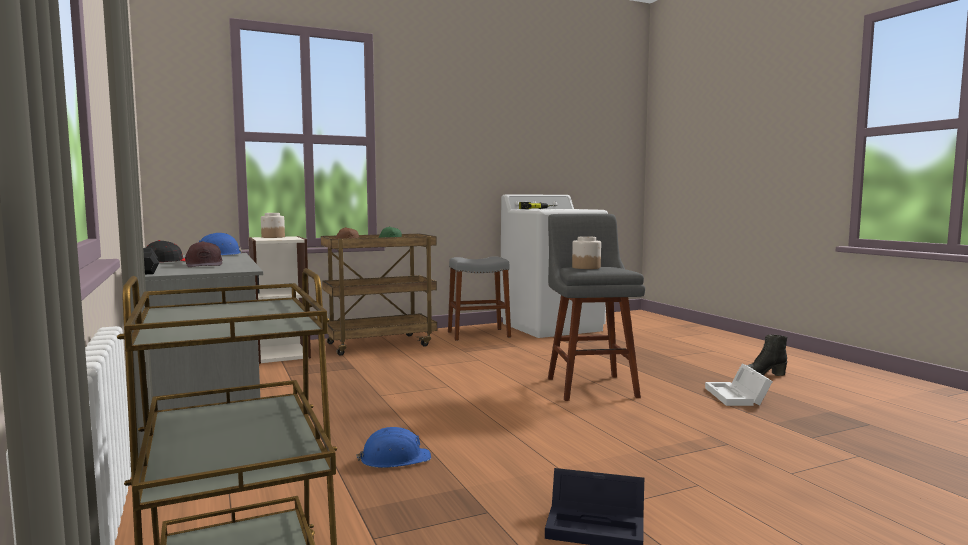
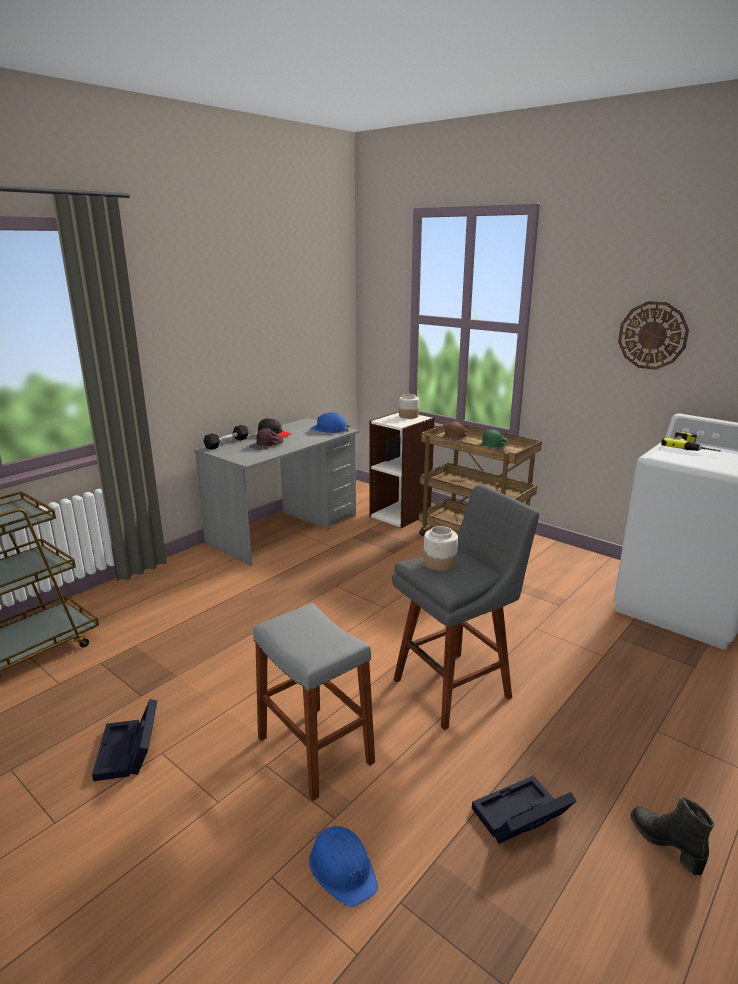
camera: 65 degrees right, 15 degrees up
blue hard hat [356,427,431,468] -> blue hard hat moved to [309,826,378,907]
grey stool [448,256,511,341] -> grey stool moved to [253,603,375,801]
white storage box [705,363,773,406] -> black storage box [472,776,576,844]
none -> wall clock [618,301,689,370]

